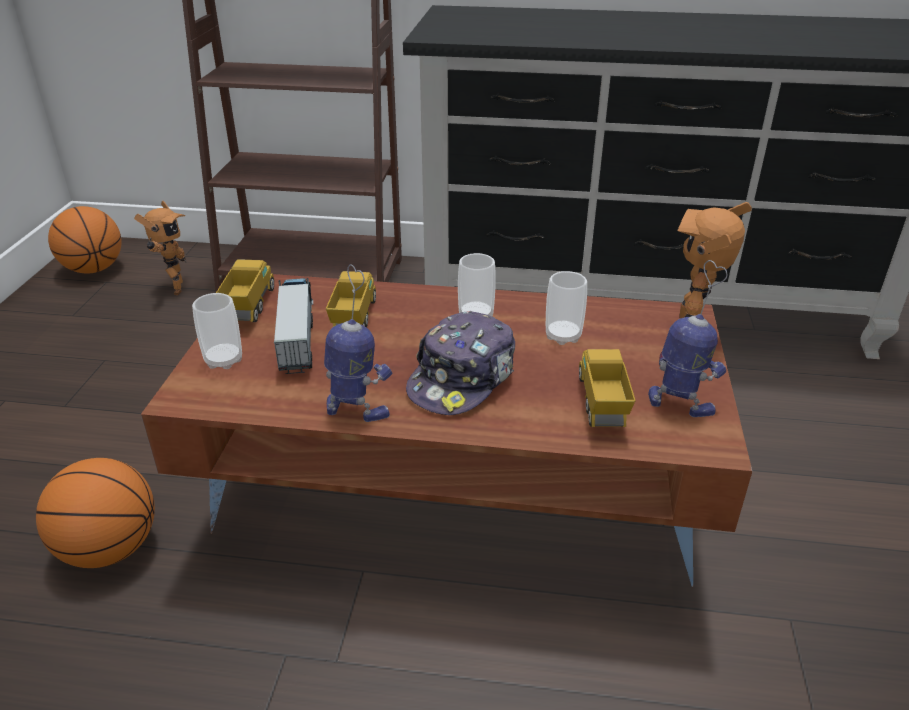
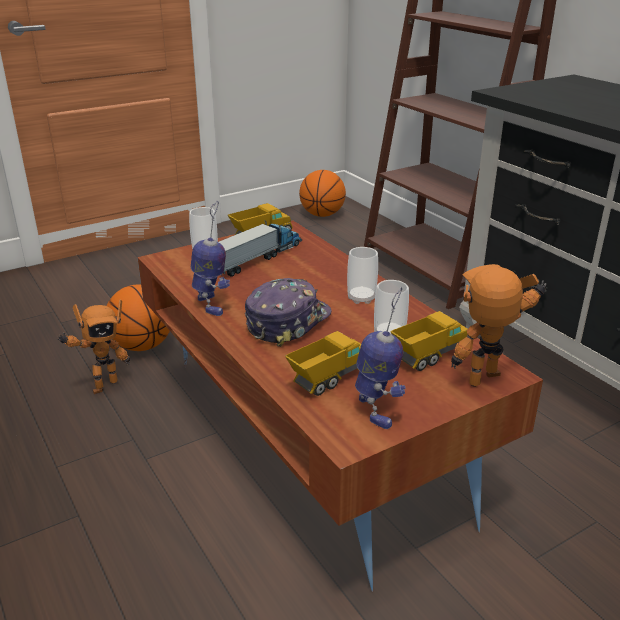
camera: 50 degrees right, 5 degrees down
toy robot [134,201,187,295] -> toy robot moved to [57,299,130,394]
toy truck [326,271,376,327] -> toy truck moved to [390,311,468,371]
cap [406,311,515,415] -> cap turned 135 degrees clockwise [245,278,332,347]

